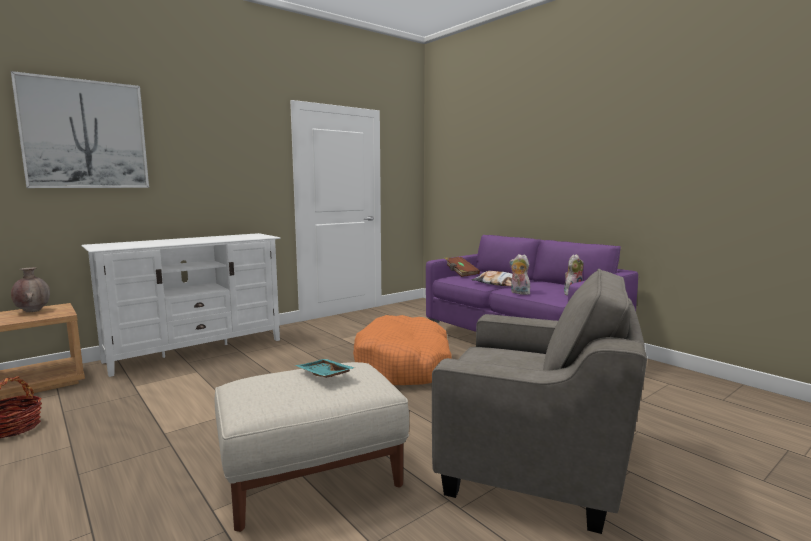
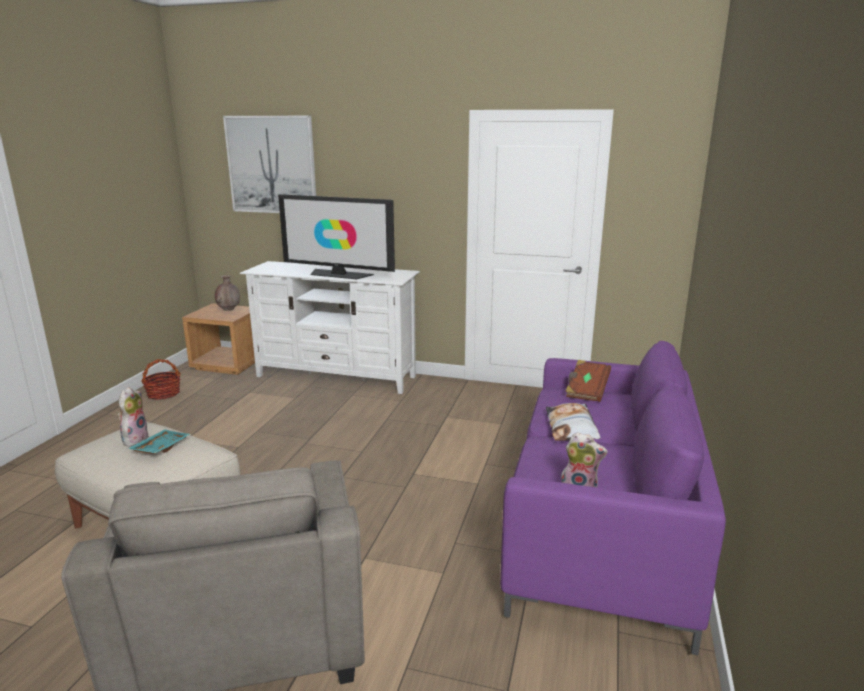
camera: 55 degrees right, 10 degrees up
orange dog bed [353,315,451,385] -> none
plush toy [510,254,530,295] -> plush toy moved to [118,387,149,447]
none -> television [278,194,395,279]

